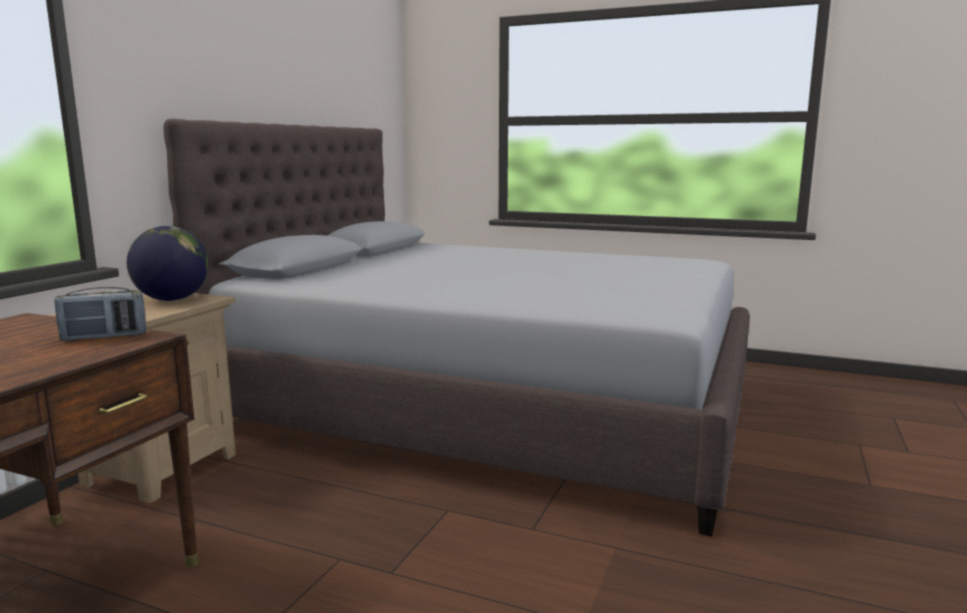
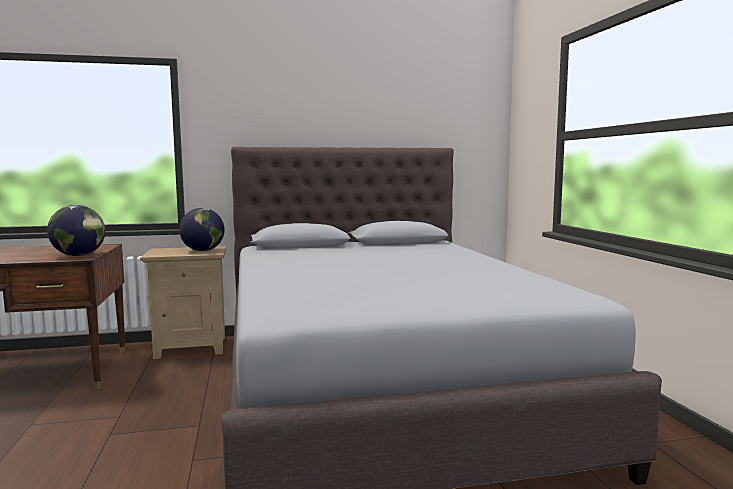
camera: 55 degrees right, 5 degrees down
radio [54,287,146,341] -> globe [47,205,105,256]

